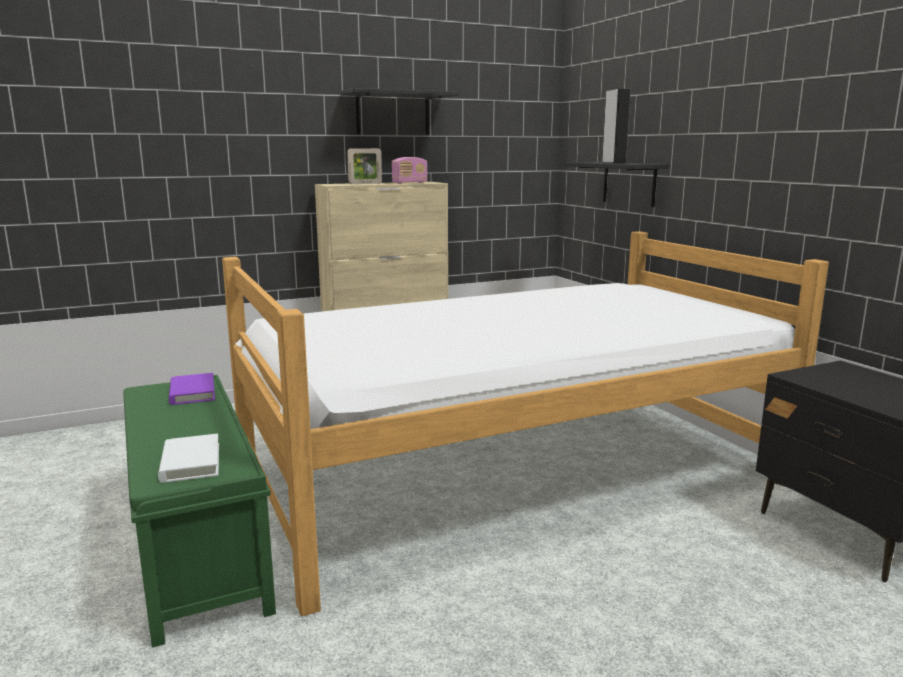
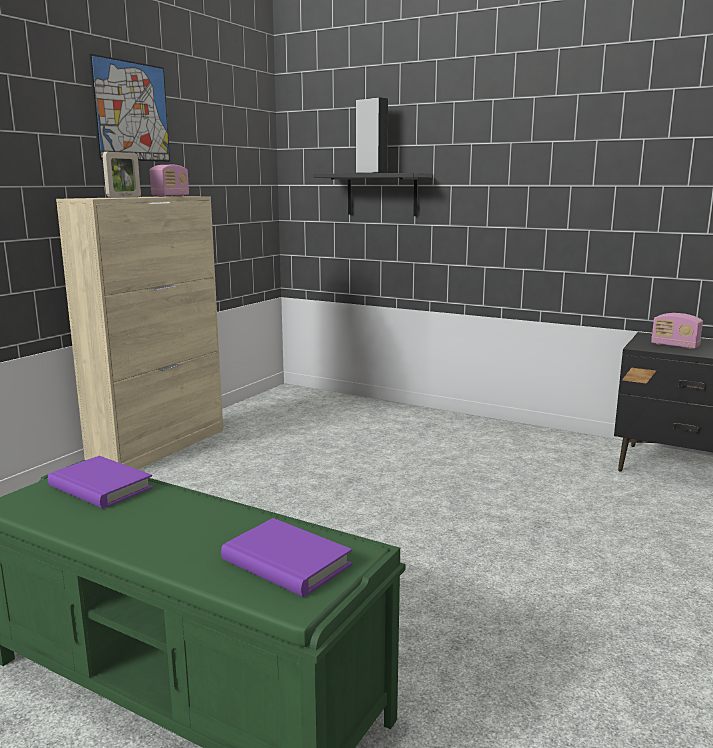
camera: 35 degrees left, 0 degrees up
white book [158,434,219,483] -> purple book [221,518,352,597]
bed [222,231,829,616] -> none
black shelf [340,88,459,135] -> picture [89,54,170,162]
none -> radio [651,313,703,349]

